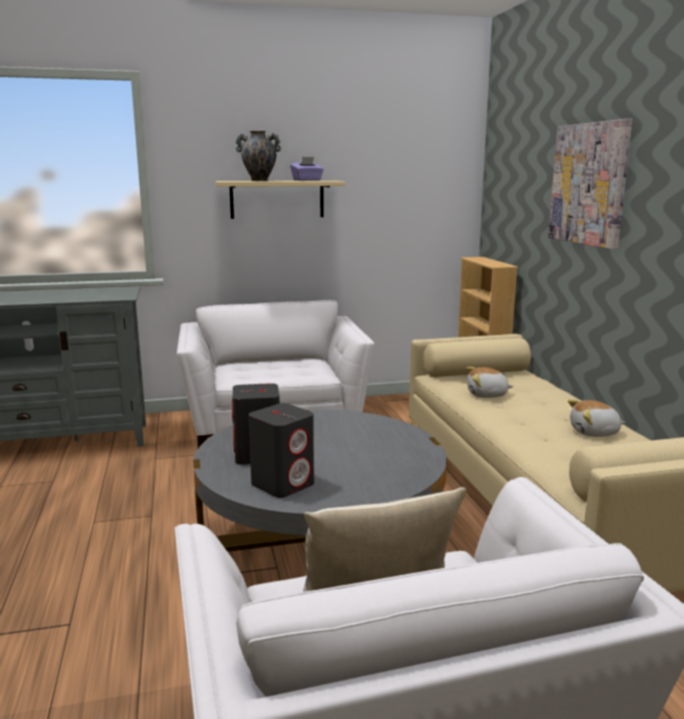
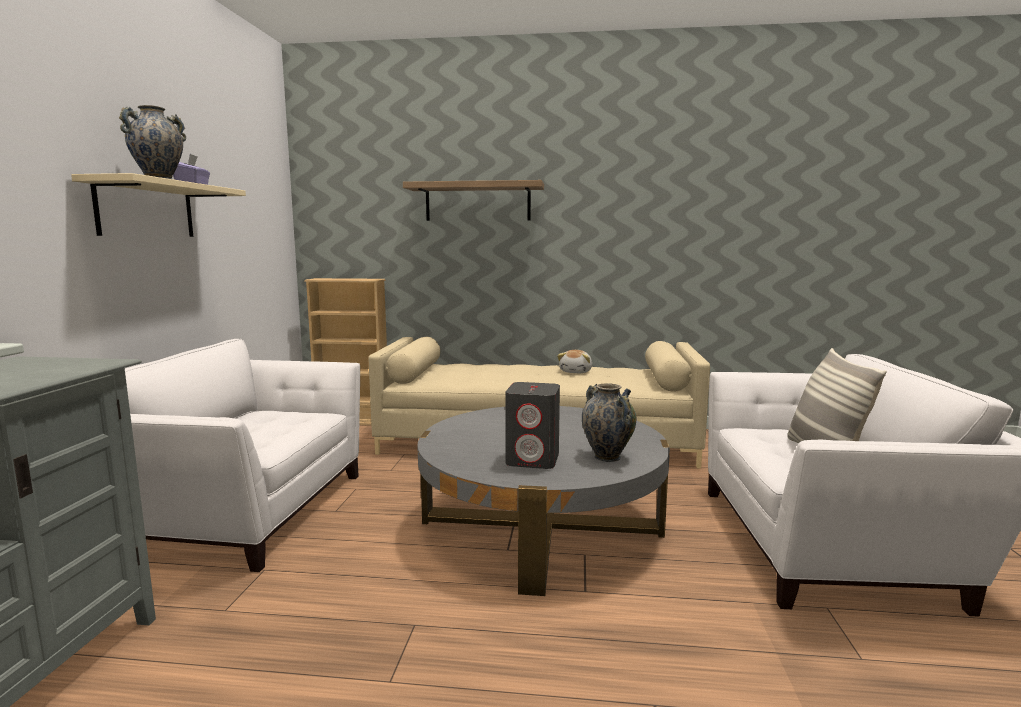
camera: 70 degrees left, 5 degrees down
grey speaker [249,403,314,498] -> vase [582,383,636,462]
plush toy [466,367,514,398] -> none
picture [548,119,632,249] -> shelf [403,180,544,221]

